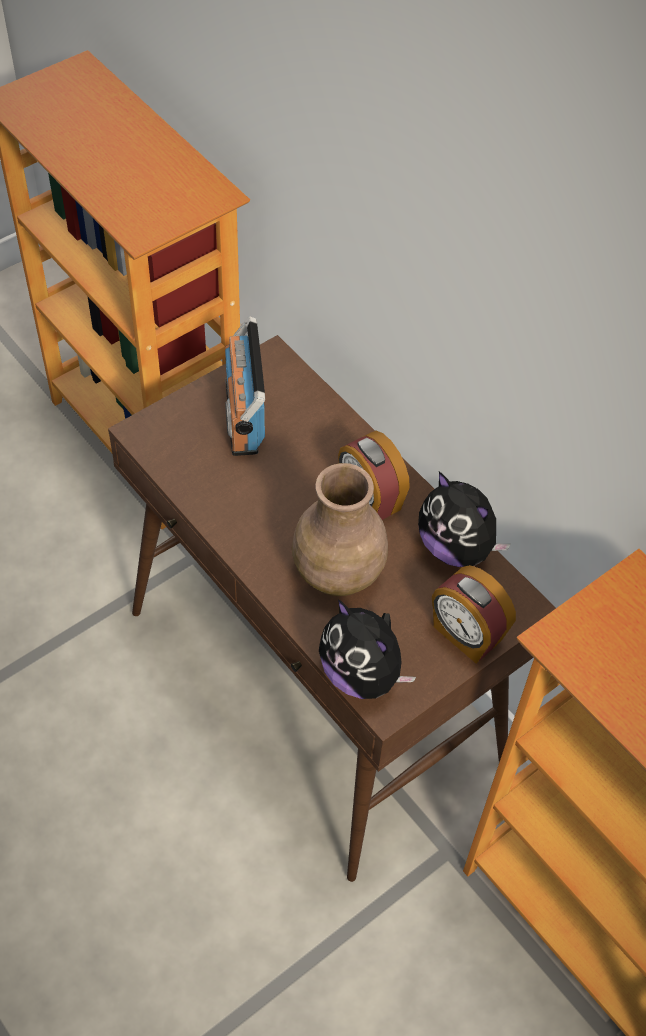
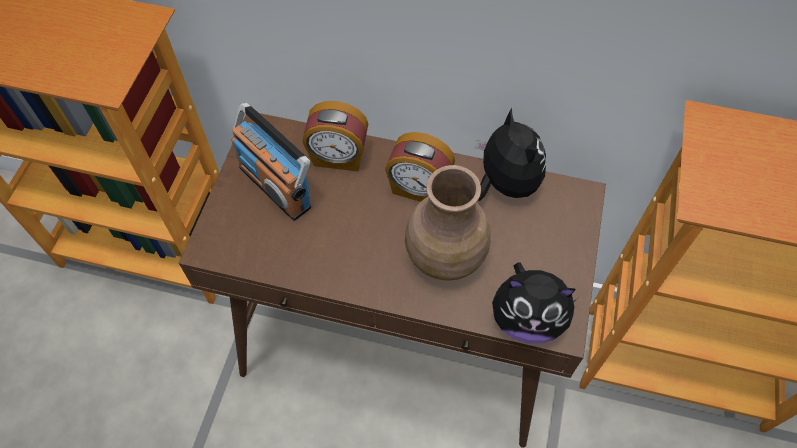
camera: 35 degrees left, 5 degrees up
plush toy [418,472,511,567] -> plush toy turned 120 degrees counterclockwise [476,107,546,201]
alarm clock [432,565,516,664] -> alarm clock moved to [302,101,368,171]

